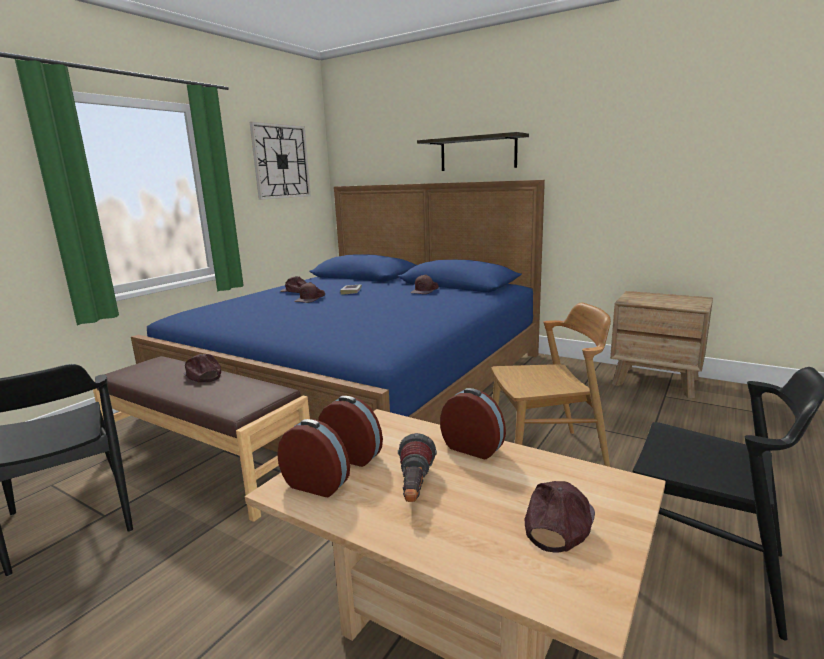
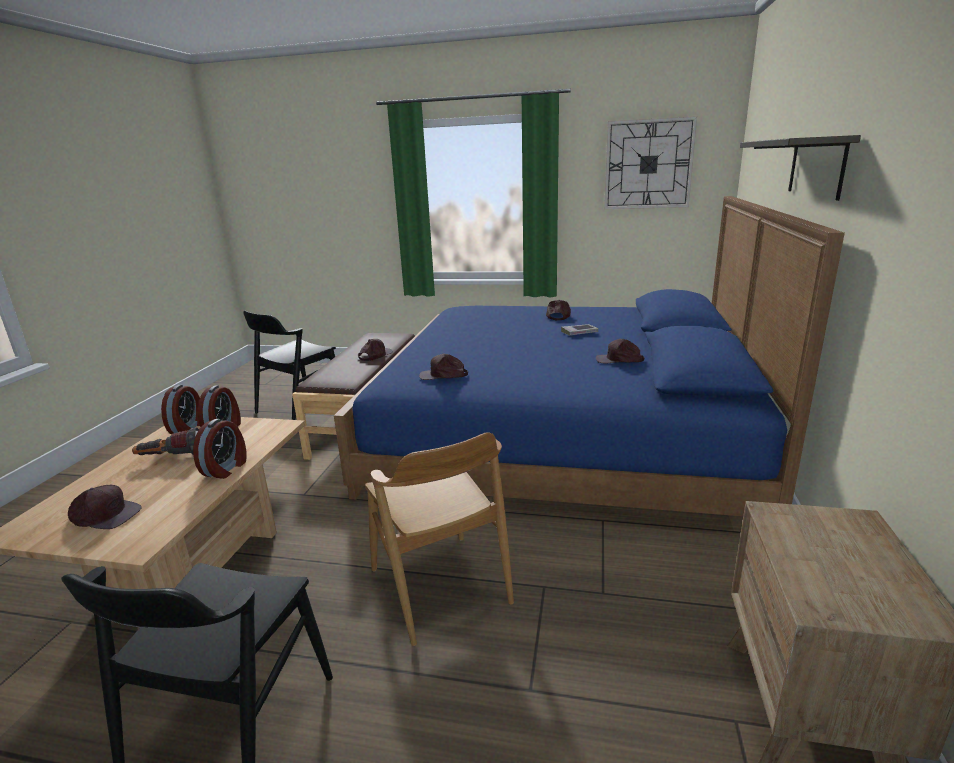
camera: 70 degrees right, 5 degrees up
brown cap [294,282,325,303] -> brown cap moved to [419,354,468,380]

